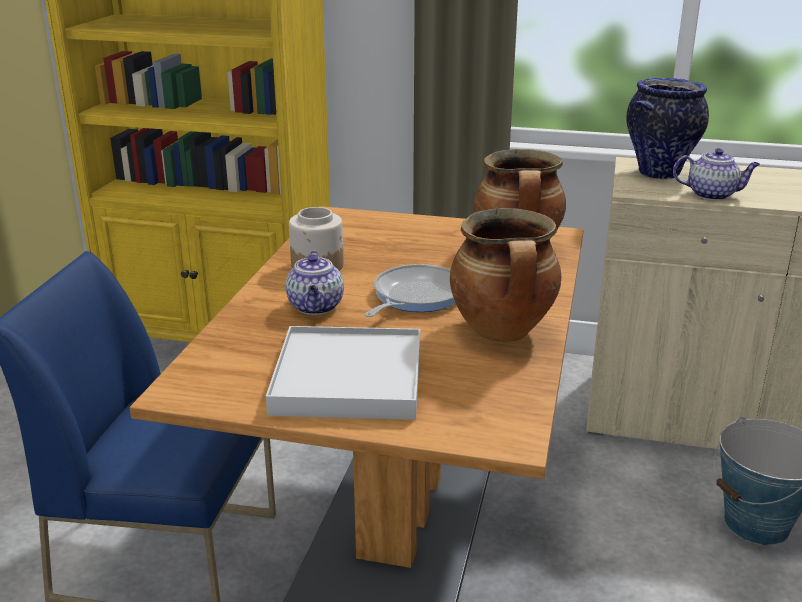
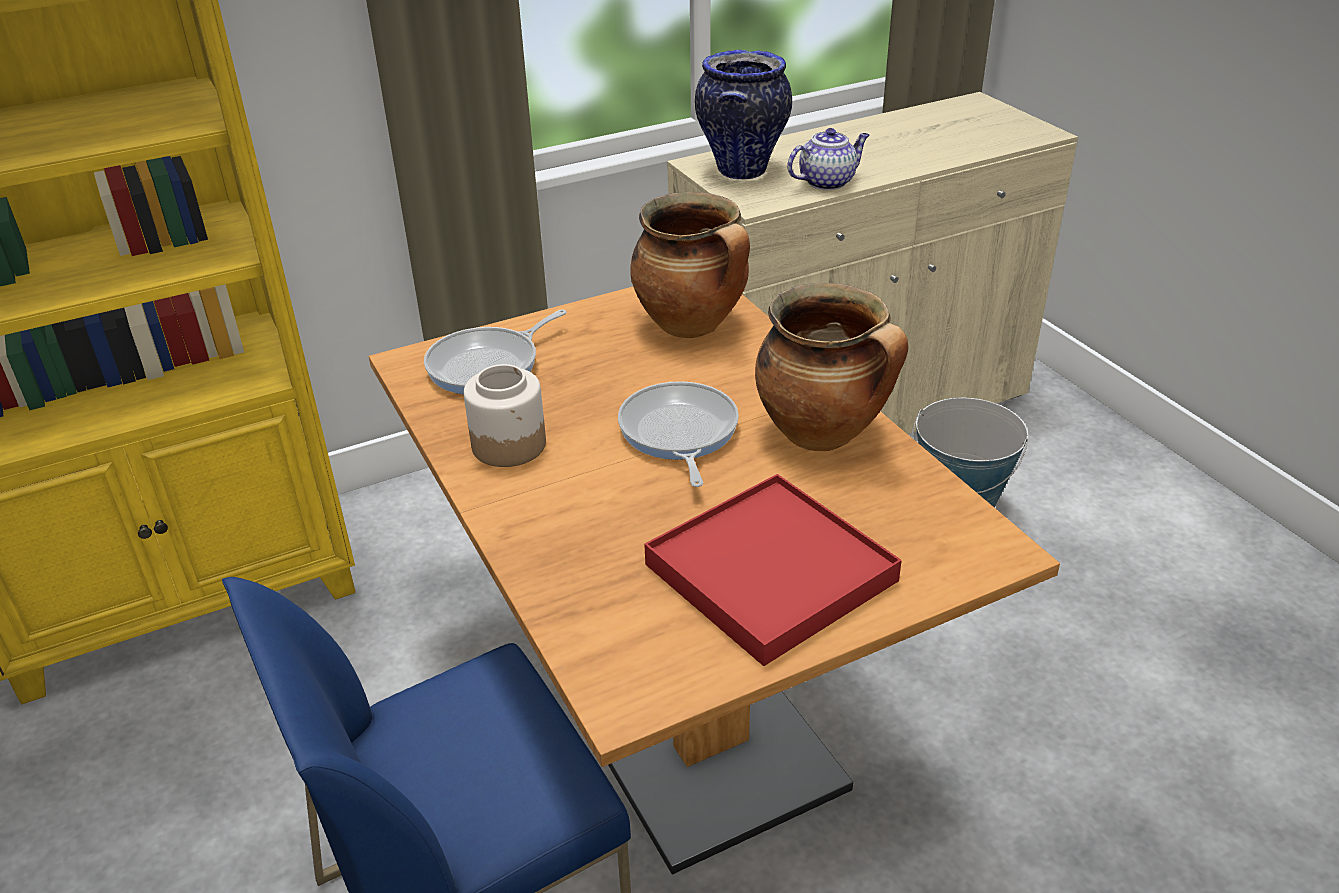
camera: 40 degrees left, 10 degrees up
white tray [266,326,420,420] -> red tray [644,474,902,666]
teapot [286,250,344,315] -> none
none -> frying pan [424,309,567,394]

